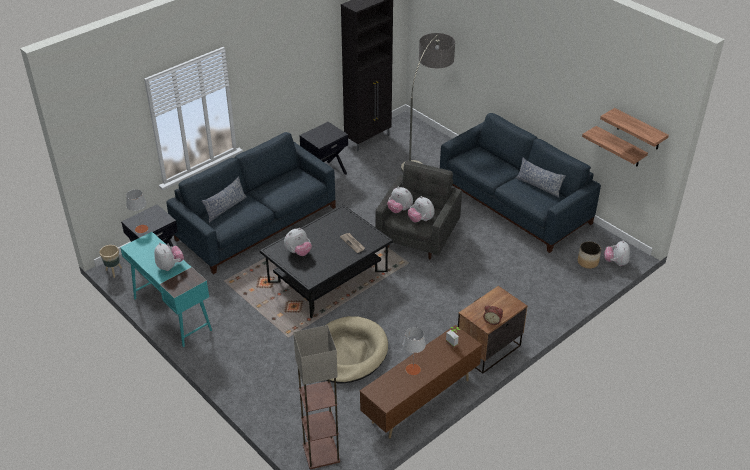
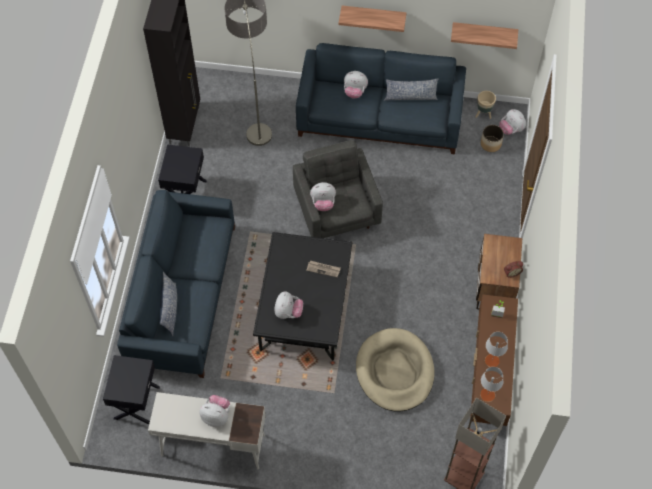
camera: 40 degrees left, 20 degrees up
beige planter [99,245,122,278] -> beige planter moved to [476,91,496,119]
turquoise desk [120,232,212,347] -> white desk [148,392,266,469]
grey table lamp [126,189,148,233] -> grey table lamp moved to [480,367,503,402]
plush toy [408,196,435,222] -> plush toy moved to [344,71,368,99]
shelf [600,108,669,150] -> shelf moved to [339,6,406,32]

